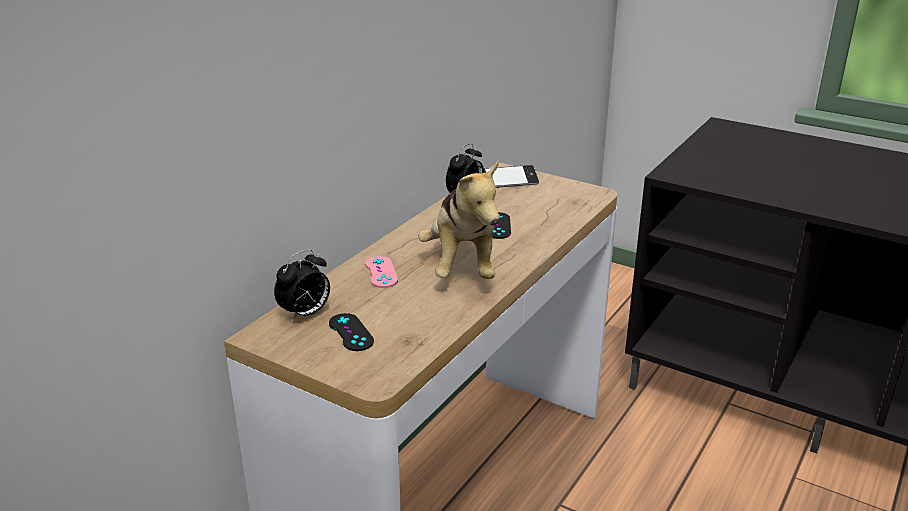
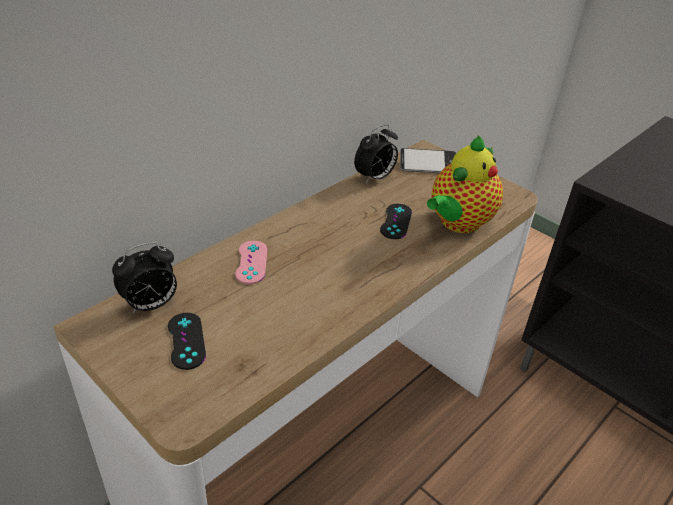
camera: 10 degrees right, 10 degrees up
plush toy [419,161,499,279] -> none
none -> teapot [427,135,503,233]

